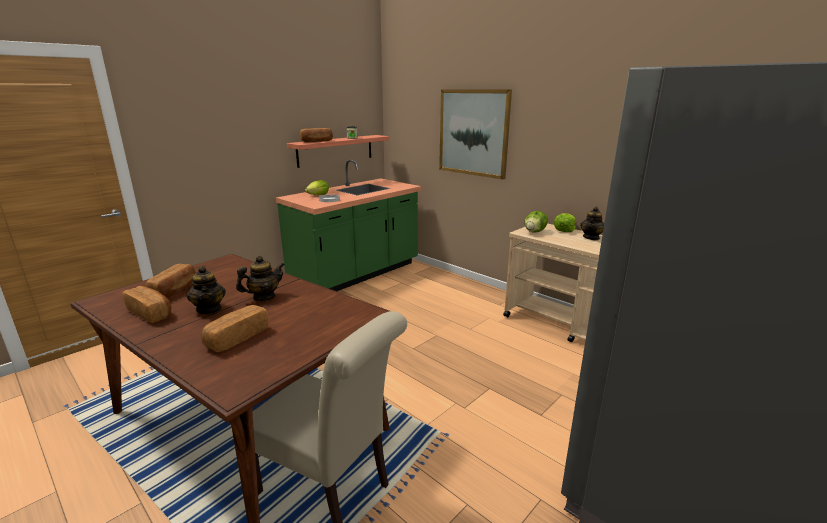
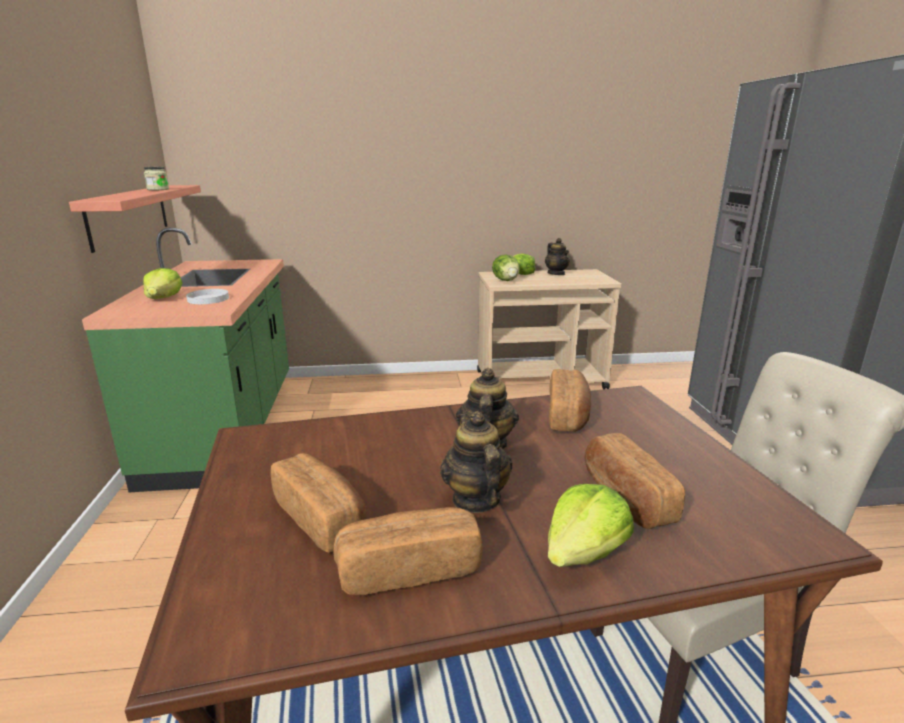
camera: 50 degrees left, 0 degrees up
teapot [186,266,226,314] -> teapot turned 120 degrees counterclockwise [440,411,512,513]
bread [300,128,333,142] -> bread moved to [549,369,591,432]
picture [439,89,512,179] -> none
none -> lettuce [548,484,634,567]

